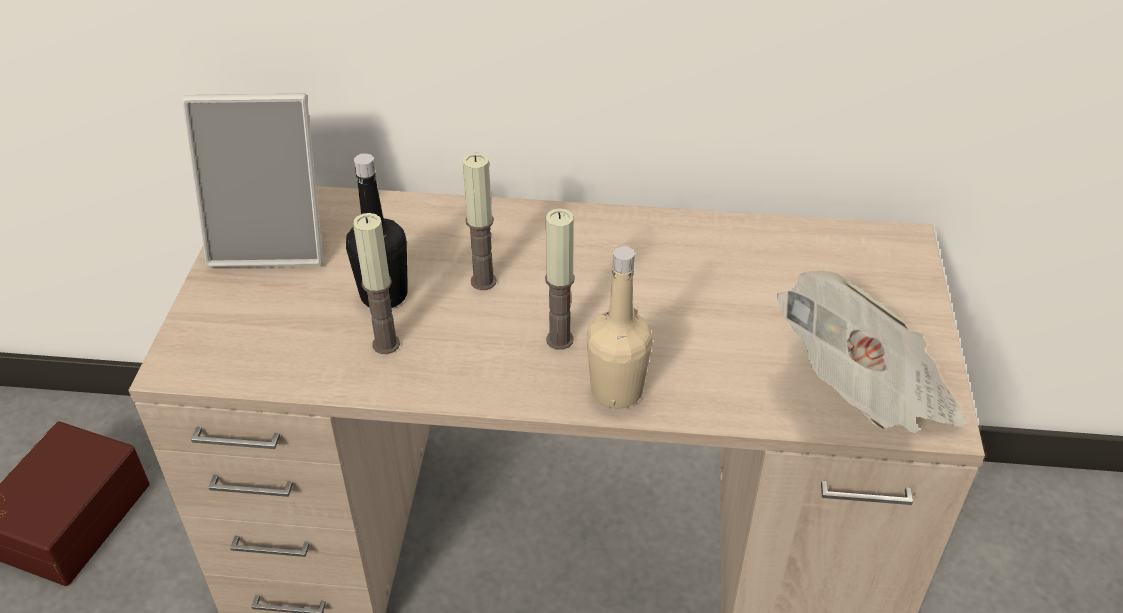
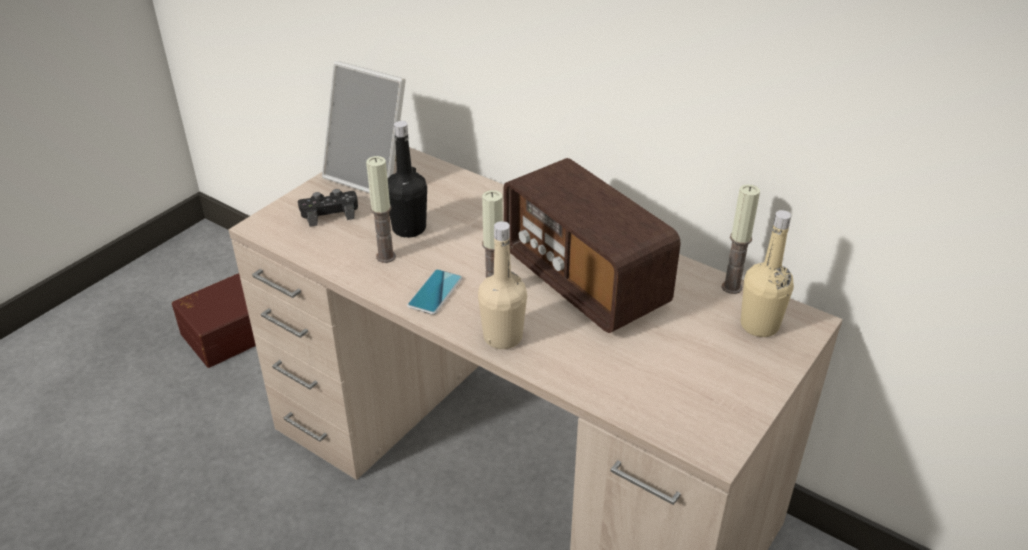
camera: 30 degrees right, 5 degrees down
candle [462,153,497,290] -> candle moved to [722,184,760,294]
newspaper [777,270,967,433] -> none
none -> black game controller [298,189,358,227]
none -> phone [407,269,463,315]
none -> radio [504,158,680,333]
none -> beige bottle [741,210,794,337]

